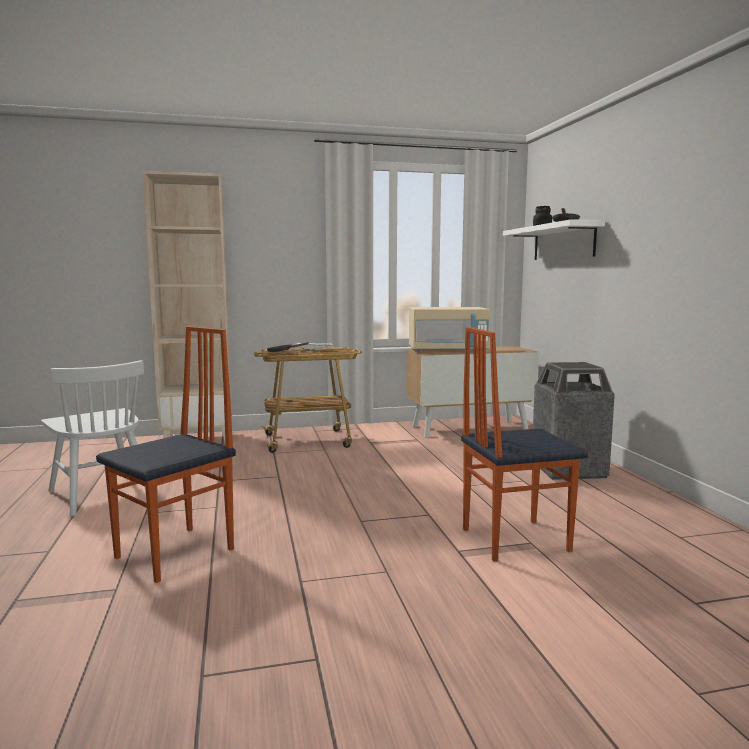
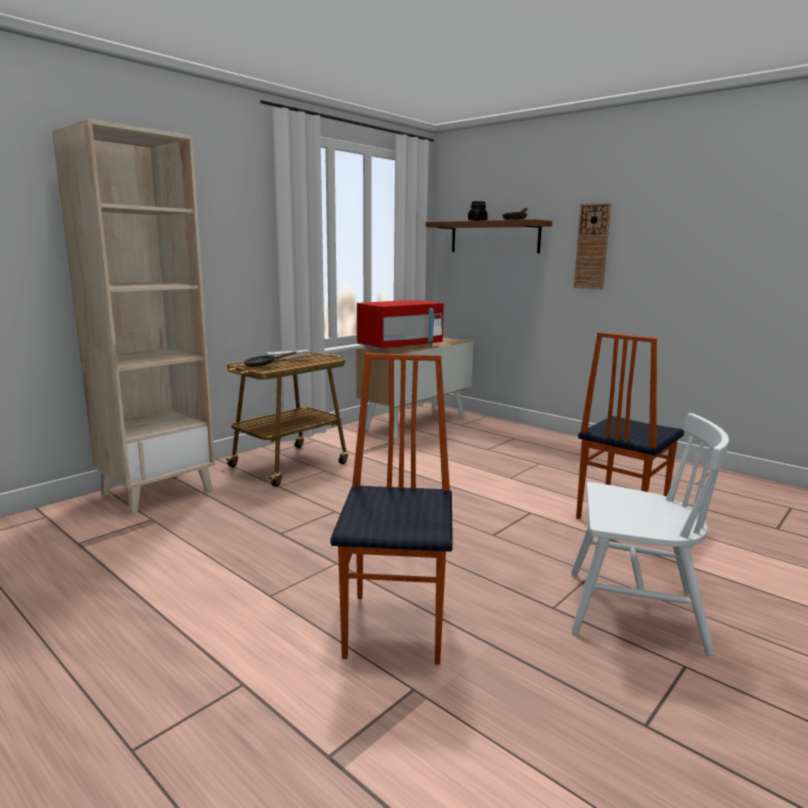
camera: 35 degrees left, 5 degrees up
white chair [41,360,144,516] -> white chair moved to [571,413,729,656]
beige microwave [409,307,491,352] -> red microwave [357,300,444,351]
white shelf [503,219,605,260] -> brown shelf [426,219,552,253]
trash can [533,362,615,480] -> none
none -> wall clock [574,203,611,289]

